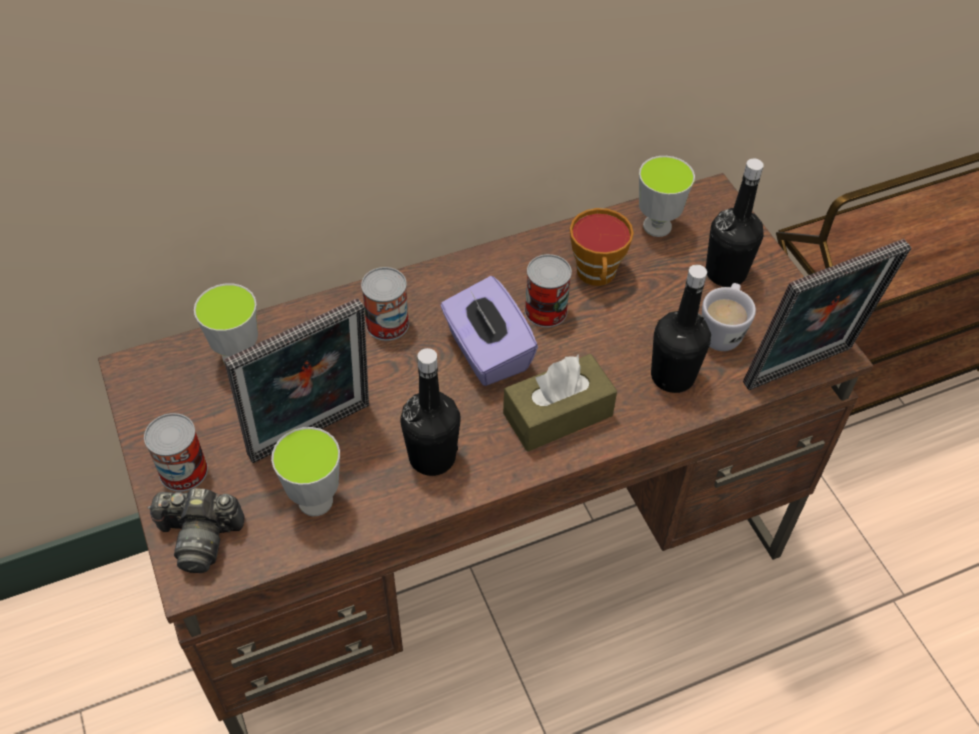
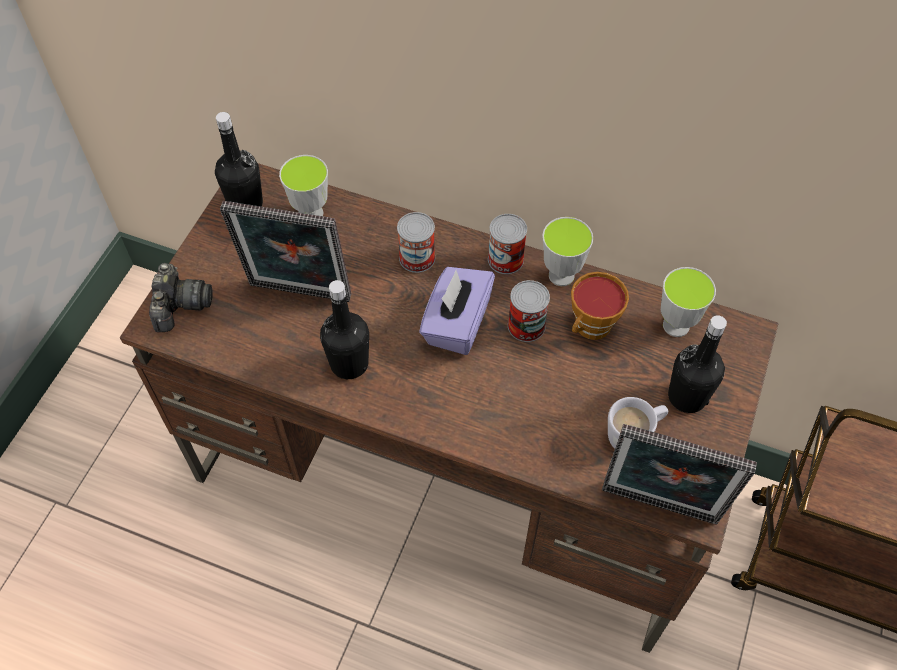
camera: 45 degrees right, 5 degrees up
can [144,413,208,492] -> can moved to [488,214,527,274]
camera [147,488,245,573] -> camera turned 135 degrees counterclockwise [149,263,213,332]
cup [271,427,340,516] -> cup moved to [542,217,593,286]
brown tissue box [503,354,617,451] -> none
black bottle [651,265,711,393] -> black bottle moved to [215,112,263,207]

